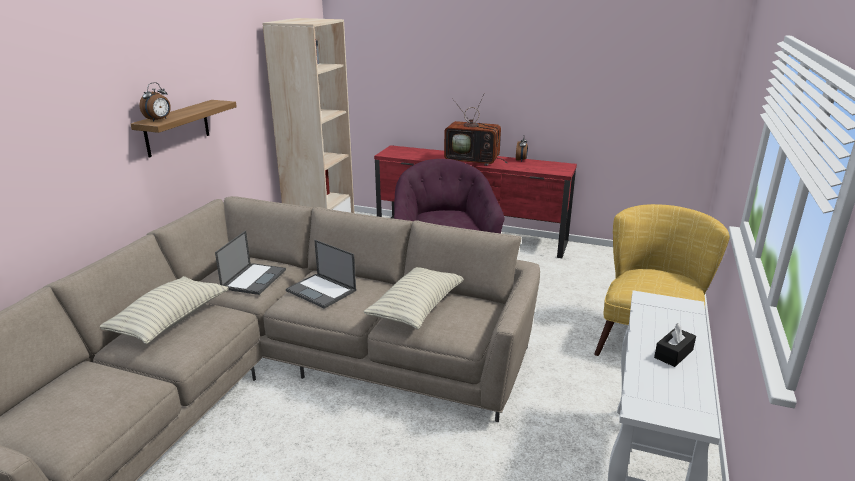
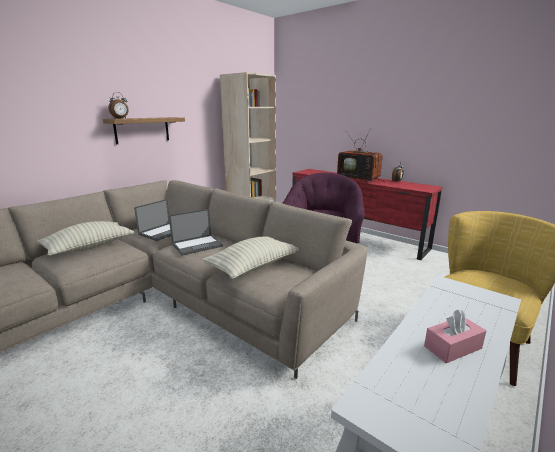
camera: 20 degrees right, 5 degrees down
laptop [286,240,356,309] -> laptop turned 90 degrees counterclockwise [169,209,223,256]
black tissue box [654,323,696,367] -> pink tissue box [424,309,486,363]

